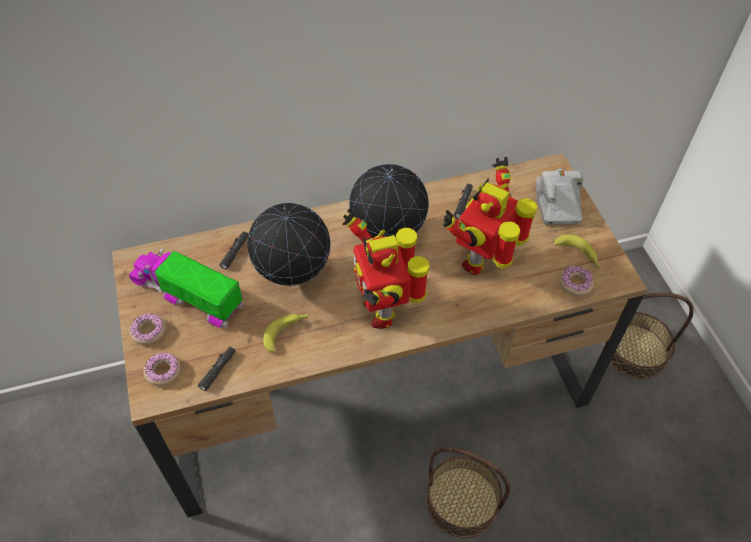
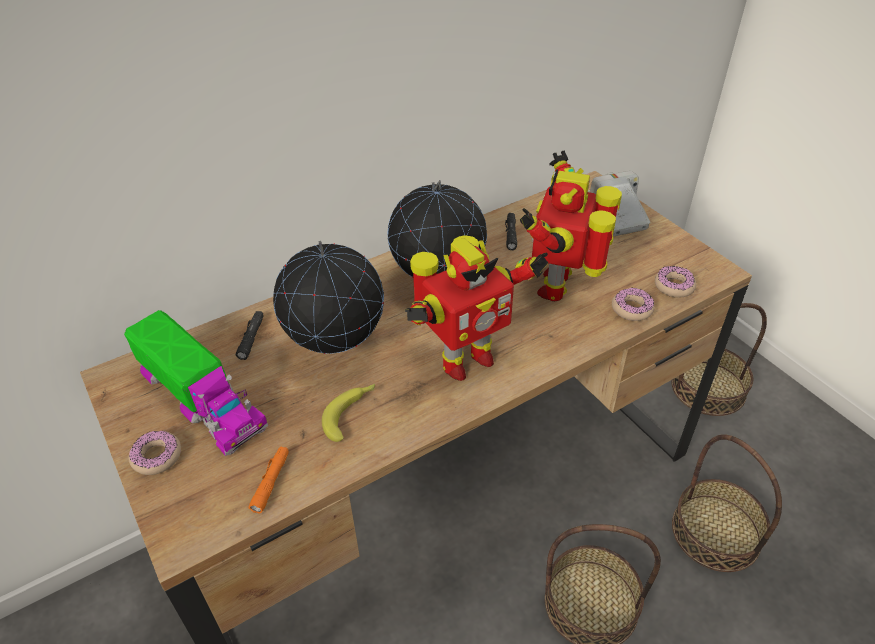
camera: 15 degrees left, 10 degrees down
toy truck [129,248,244,328] -> toy truck turned 150 degrees counterclockwise [124,310,268,456]
donut [144,352,181,386] -> donut moved to [612,288,654,321]
black flashlight [198,347,235,391] -> orange flashlight [249,447,289,514]
toy robot [342,208,429,329] -> toy robot turned 90 degrees counterclockwise [405,235,548,381]
banana [554,235,600,267] -> none
none -> basket [672,435,782,572]

